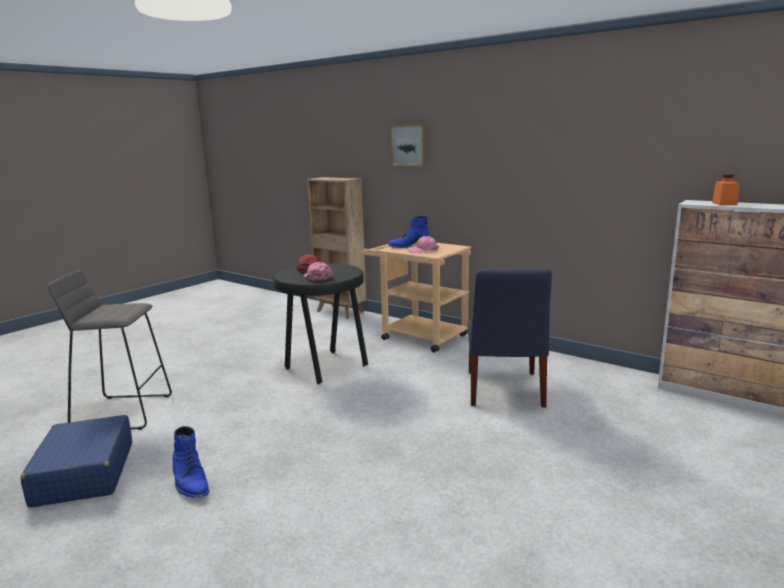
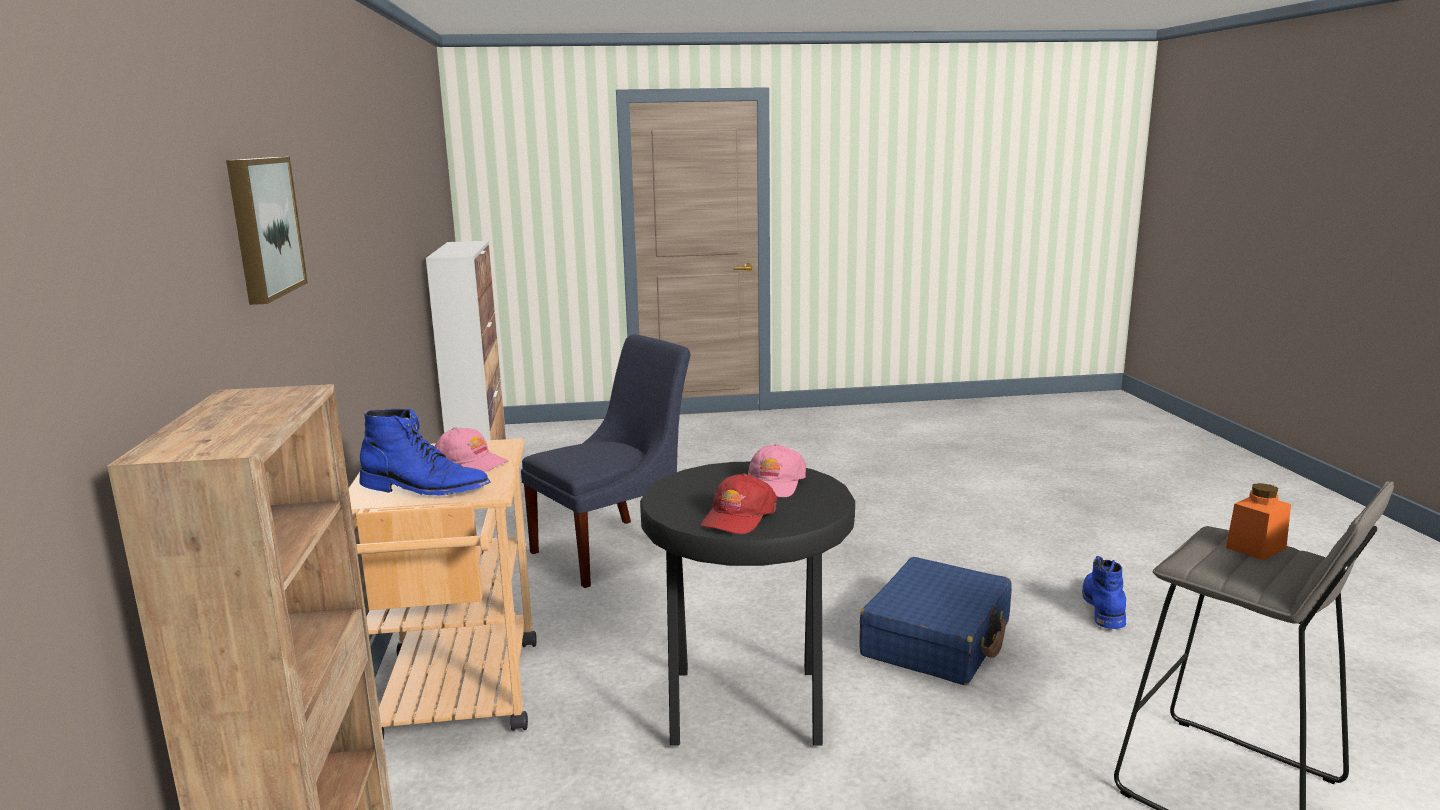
camera: 135 degrees left, 0 degrees up
blue suitcase [21,415,132,508] -> blue suitcase moved to [859,557,1012,685]
orange jar [712,174,739,205] -> orange jar moved to [1226,483,1291,560]

